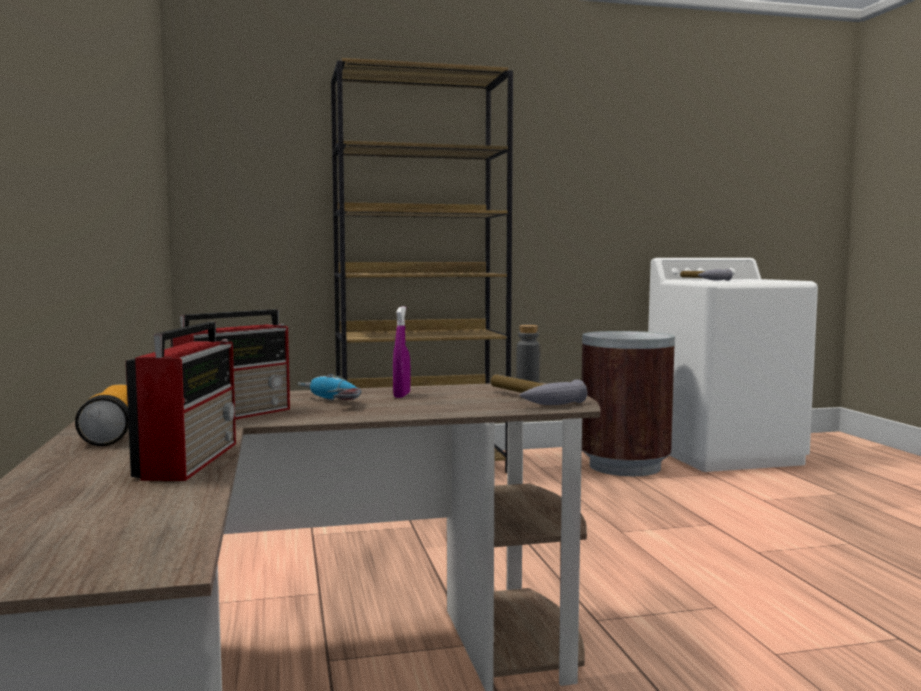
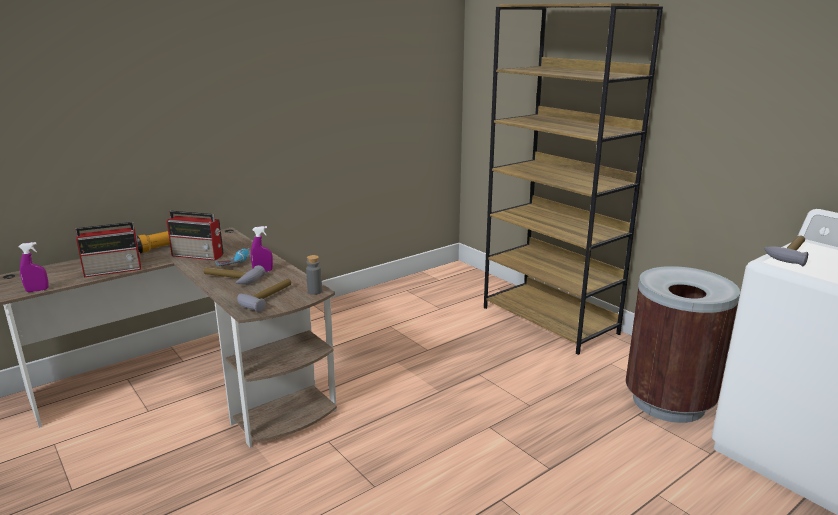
camera: 65 degrees right, 15 degrees up
none -> purple spray bottle [19,242,49,292]
none -> hammer [203,265,265,284]

